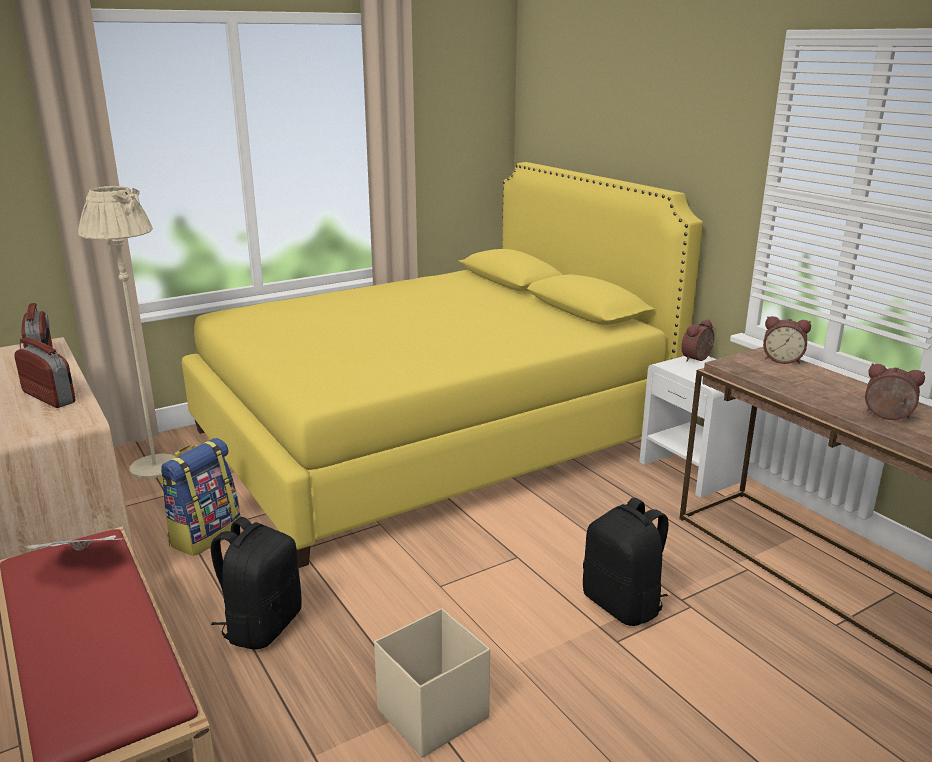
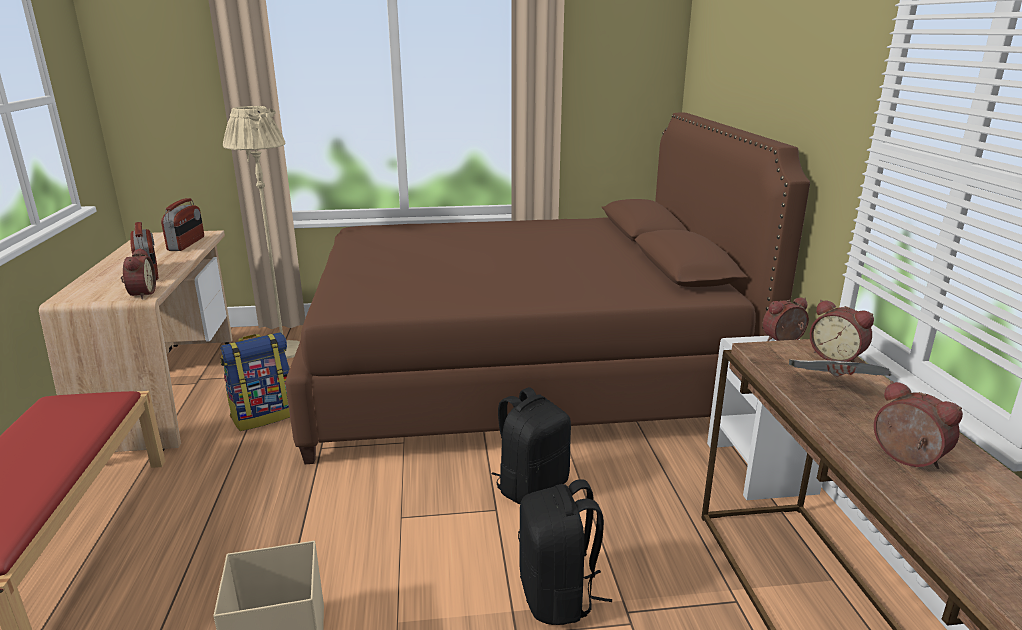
camera: 25 degrees right, 0 degrees up
newspaper [27,535,124,551] -> newspaper moved to [788,359,892,377]
yellow bed [182,162,703,568] -> brown bed [285,112,810,464]
black backpack [211,517,301,650] -> black backpack moved to [492,387,571,504]
none -> alarm clock [121,248,156,299]

